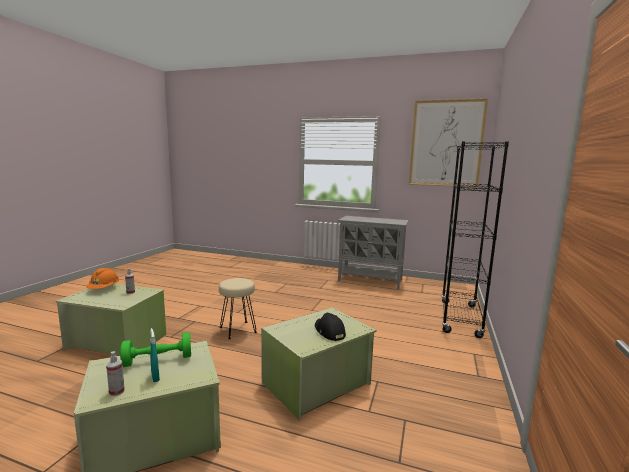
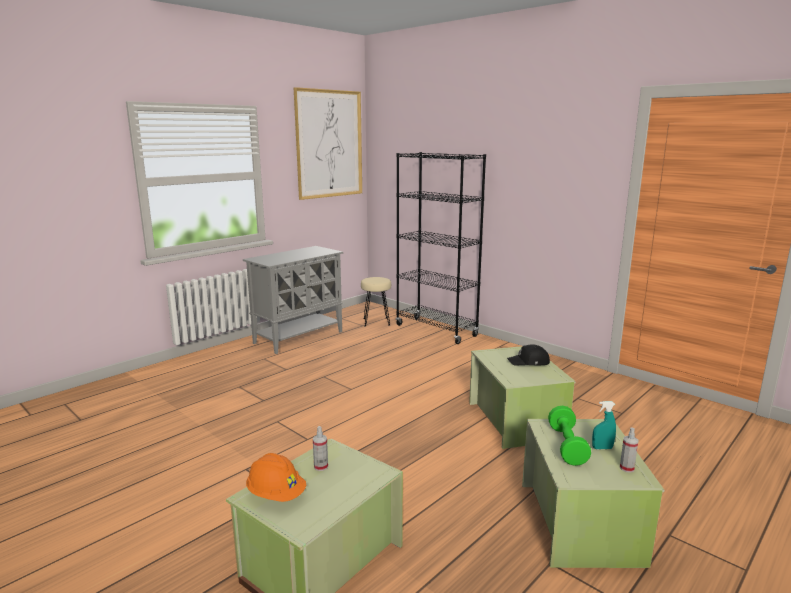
camera: 65 degrees left, 5 degrees up
beige stool [219,278,257,339] -> beige stool moved to [361,277,391,327]

